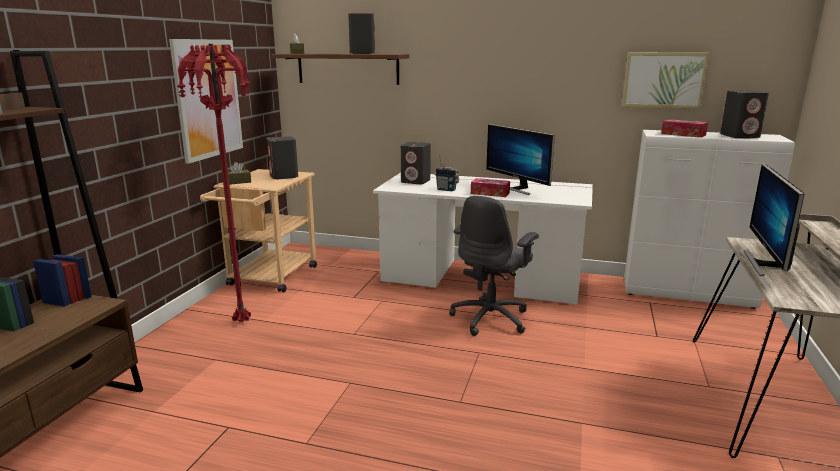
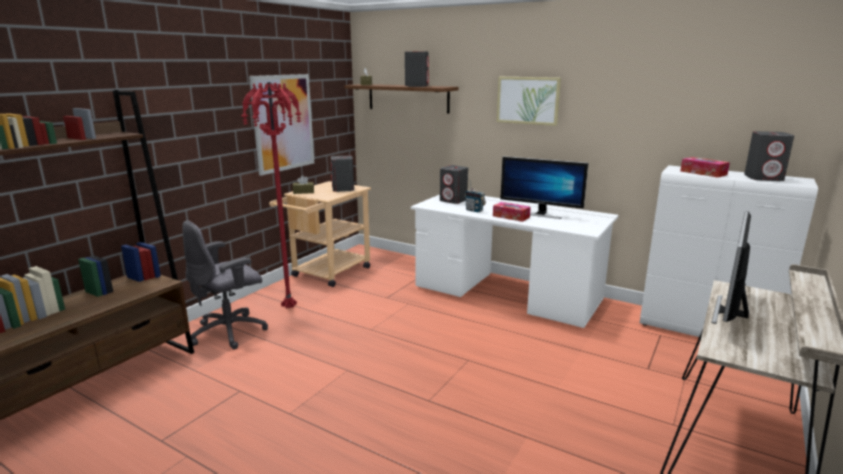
camera: 15 degrees right, 0 degrees up
grey office chair [449,196,539,336] -> grey office chair moved to [182,220,268,350]
monitor [486,124,555,195] -> monitor turned 45 degrees counterclockwise [500,156,588,219]
picture [622,53,709,109] -> picture moved to [497,77,561,126]

